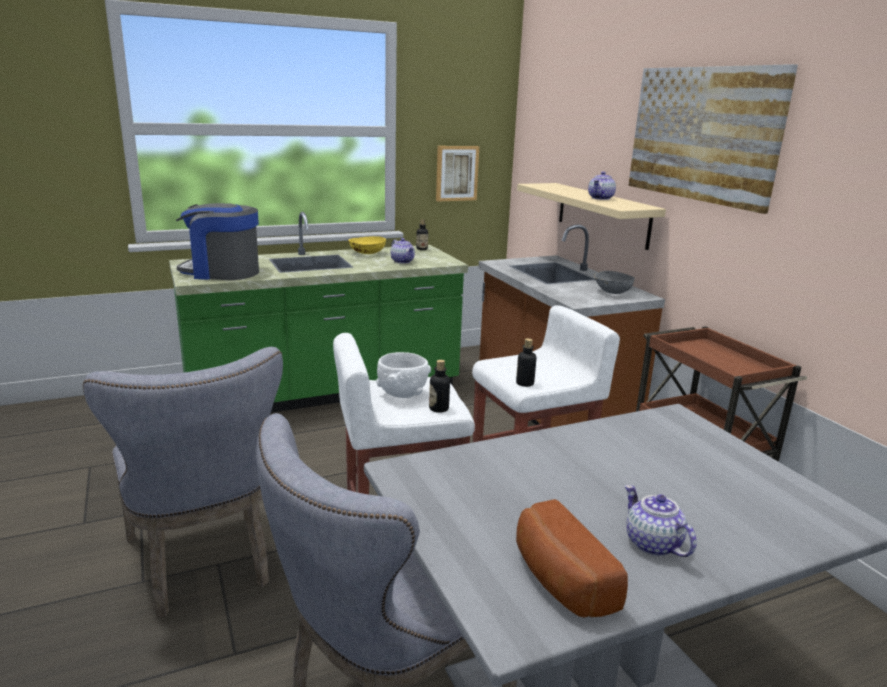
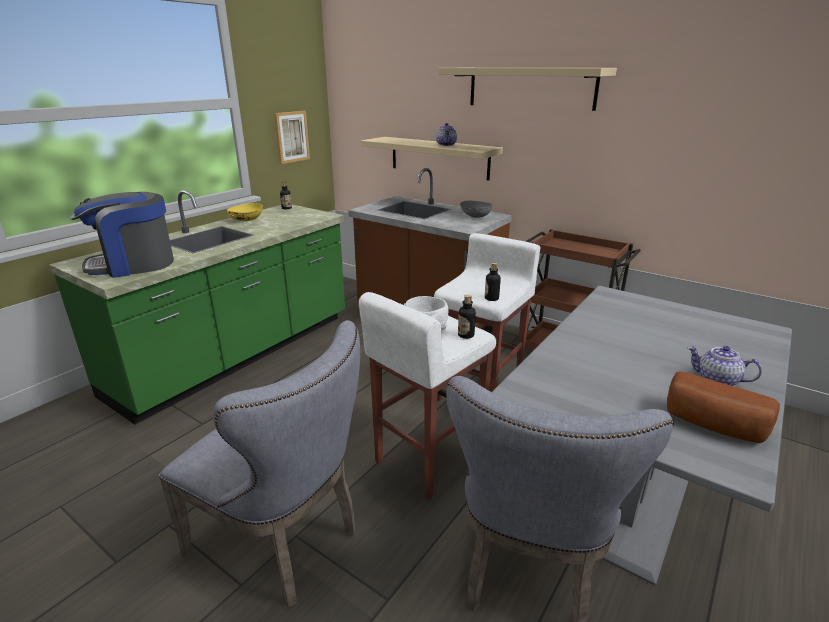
camera: 30 degrees left, 5 degrees up
teapot [390,238,415,264] -> none
picture [628,64,798,214] -> beige shelf [438,68,617,111]

